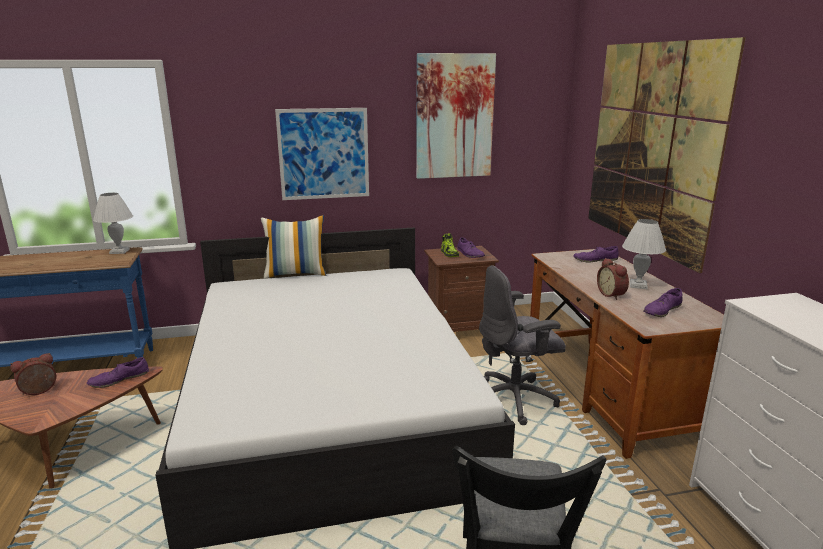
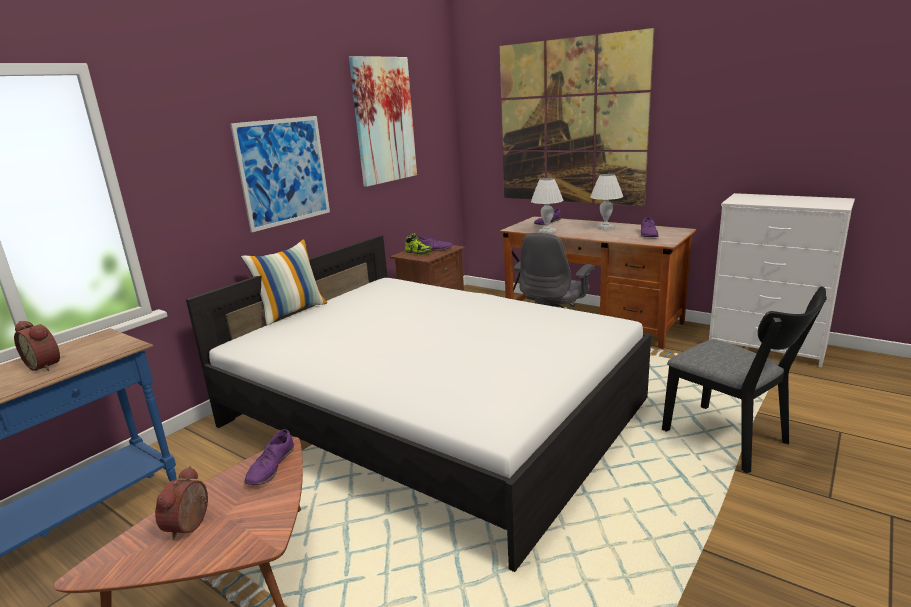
camera: 40 degrees left, 0 degrees up
white table lamp [93,193,133,254] -> white table lamp moved to [531,178,563,234]
alarm clock [597,258,629,300] -> alarm clock moved to [14,321,60,371]

